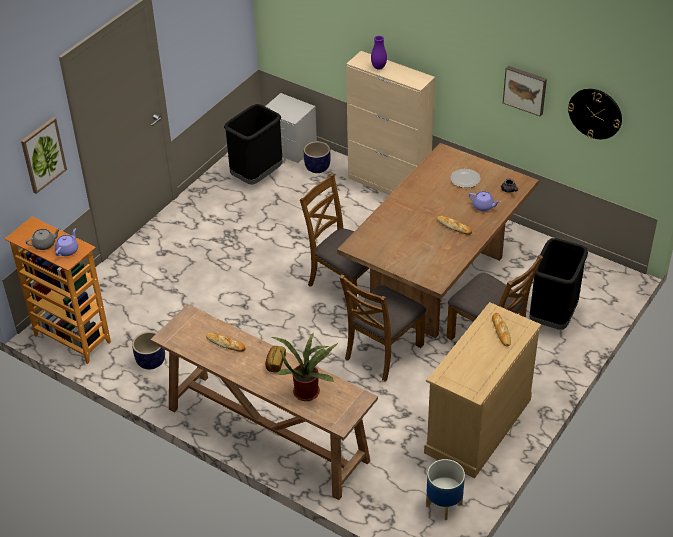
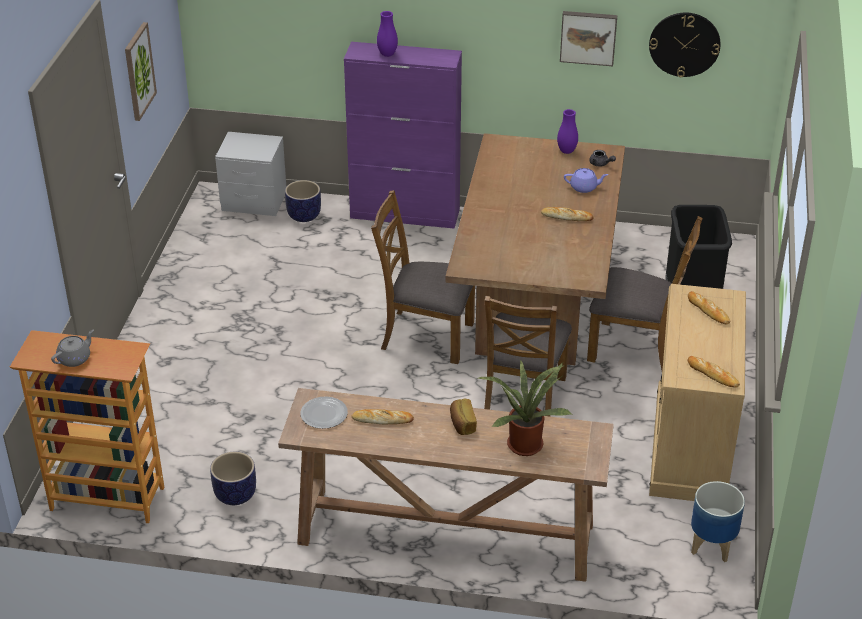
camera: 25 degrees left, 5 degrees down
picture [21,117,67,194] -> picture moved to [125,22,157,121]
purple teapot [55,228,78,256] -> none
black trash can [224,104,283,185] -> none
beige cabinet [346,51,435,195] -> purple cabinet [344,42,462,229]
plate [450,169,480,188] -> plate moved to [300,396,348,429]
none -> purple vase [557,109,578,154]
none -> bread [687,356,740,388]

